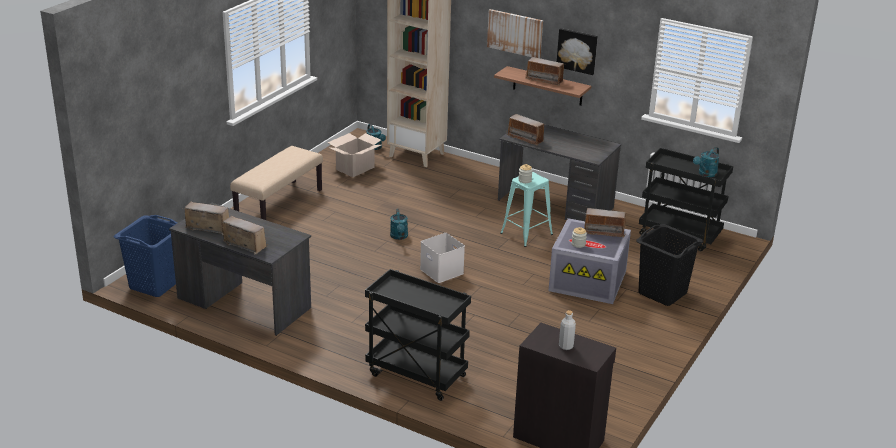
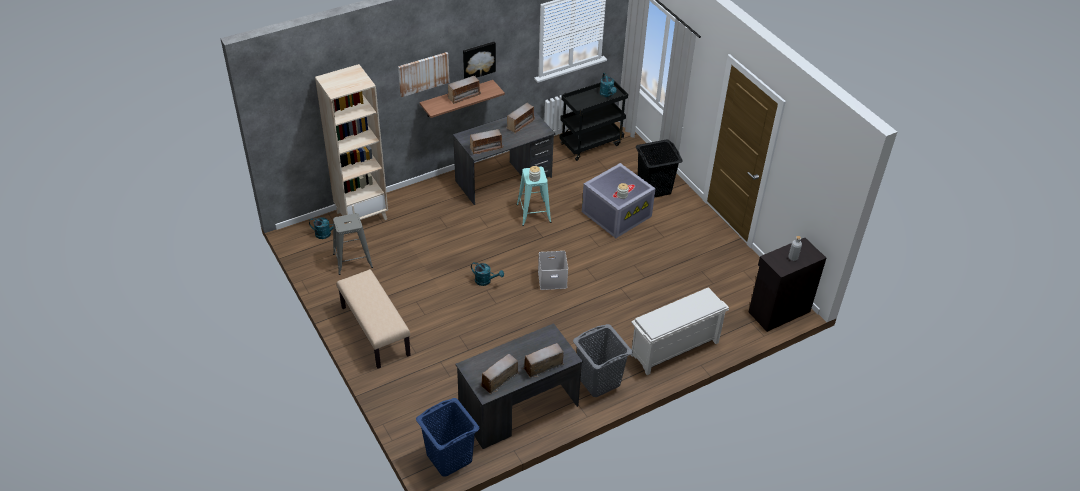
camera: 60 degrees left, 15 degrees up
cardboard box [327,133,381,177] -> grey stool [333,213,373,275]
black cart [365,269,471,401] -> white shoe rack [631,287,729,375]
radio [584,208,628,238] -> radio moved to [506,103,535,133]
none -> grey laundry basket [573,324,633,397]

